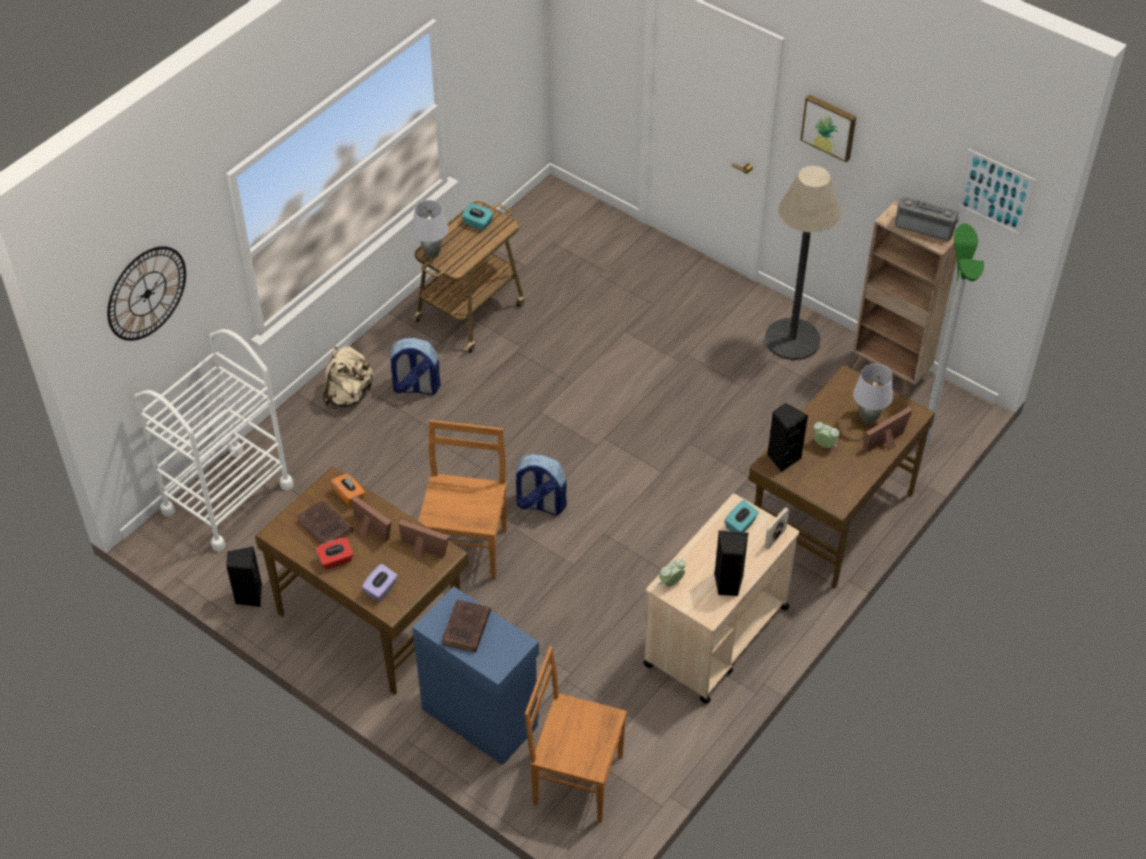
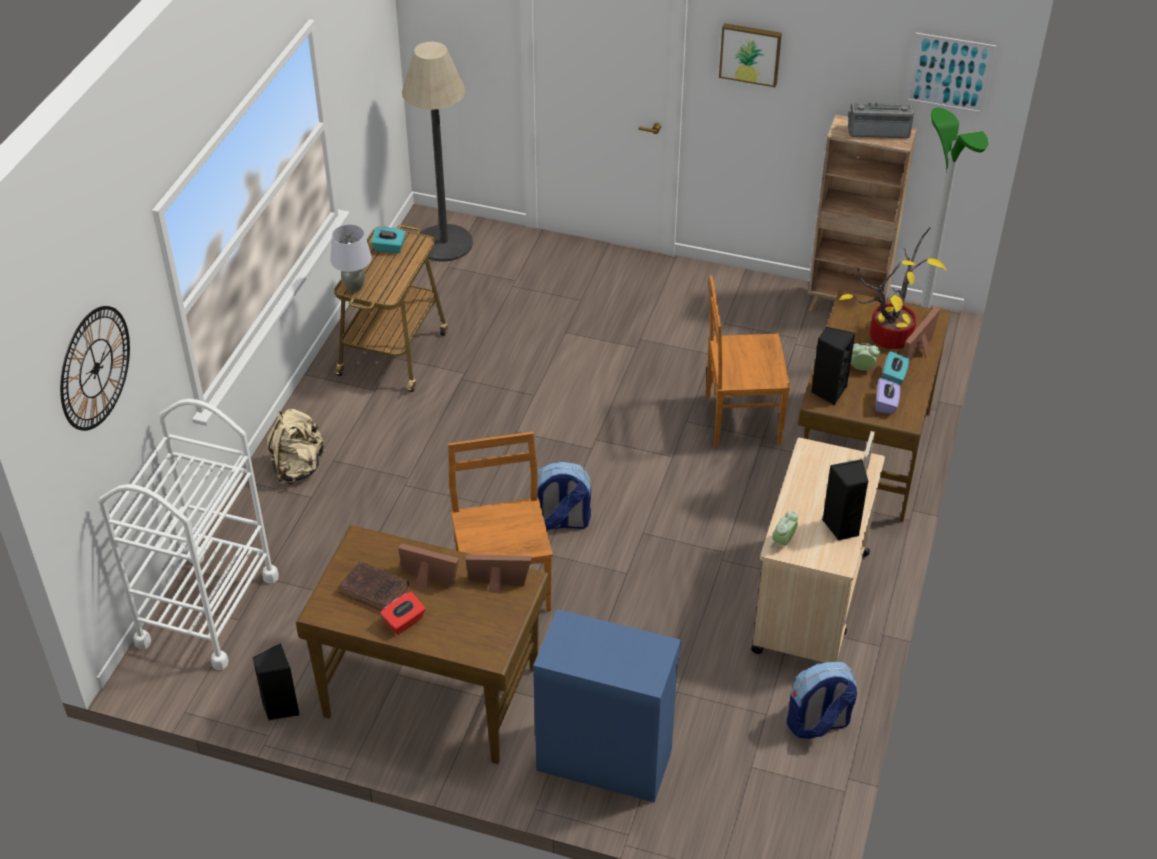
camera: 20 degrees left, 5 degrees down
orange tissue box [331,474,365,507] -> none
purple tissue box [362,564,398,601] -> purple tissue box moved to [876,378,900,414]
backpack [388,338,441,395] -> backpack moved to [787,662,857,739]
brown book [442,600,491,652] -> none
brown chair [525,646,627,823] -> brown chair moved to [706,275,790,447]
turquoise tissue box [724,500,759,532] -> turquoise tissue box moved to [882,351,909,385]
floor lamp [765,166,841,360] -> floor lamp moved to [402,42,473,262]
grey table lamp [853,364,893,424] -> potted plant [839,228,946,349]

